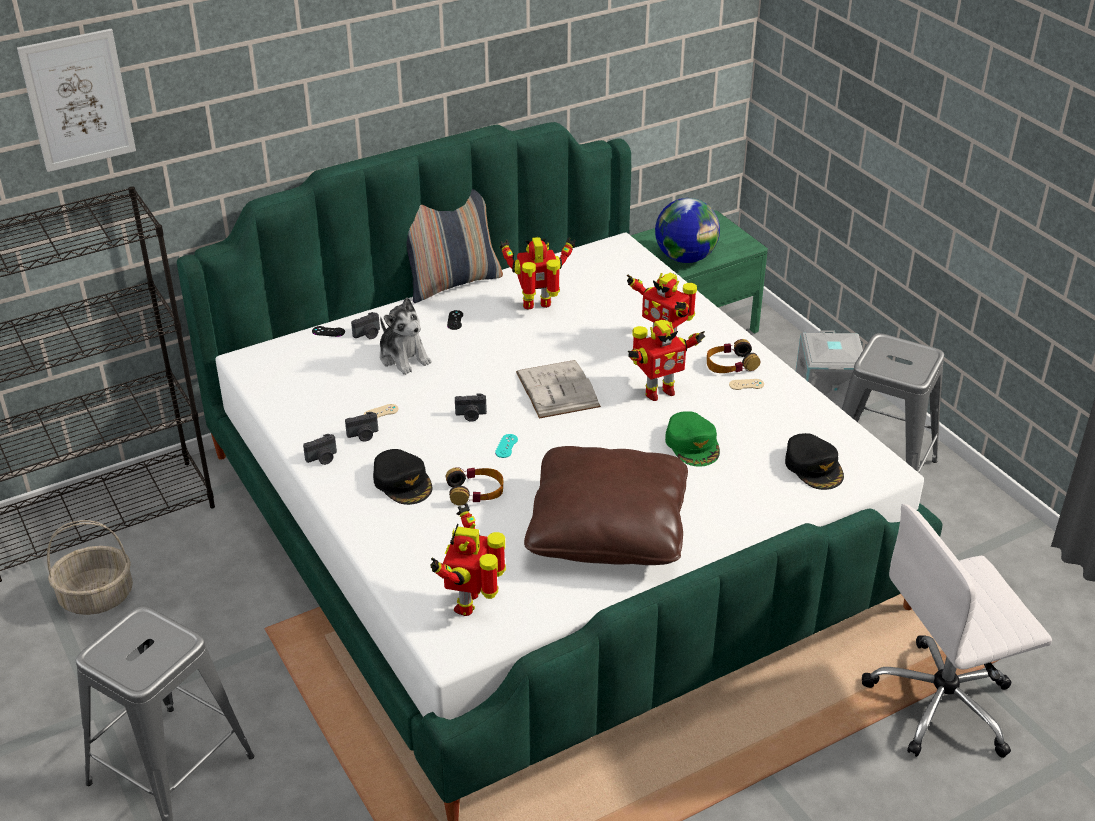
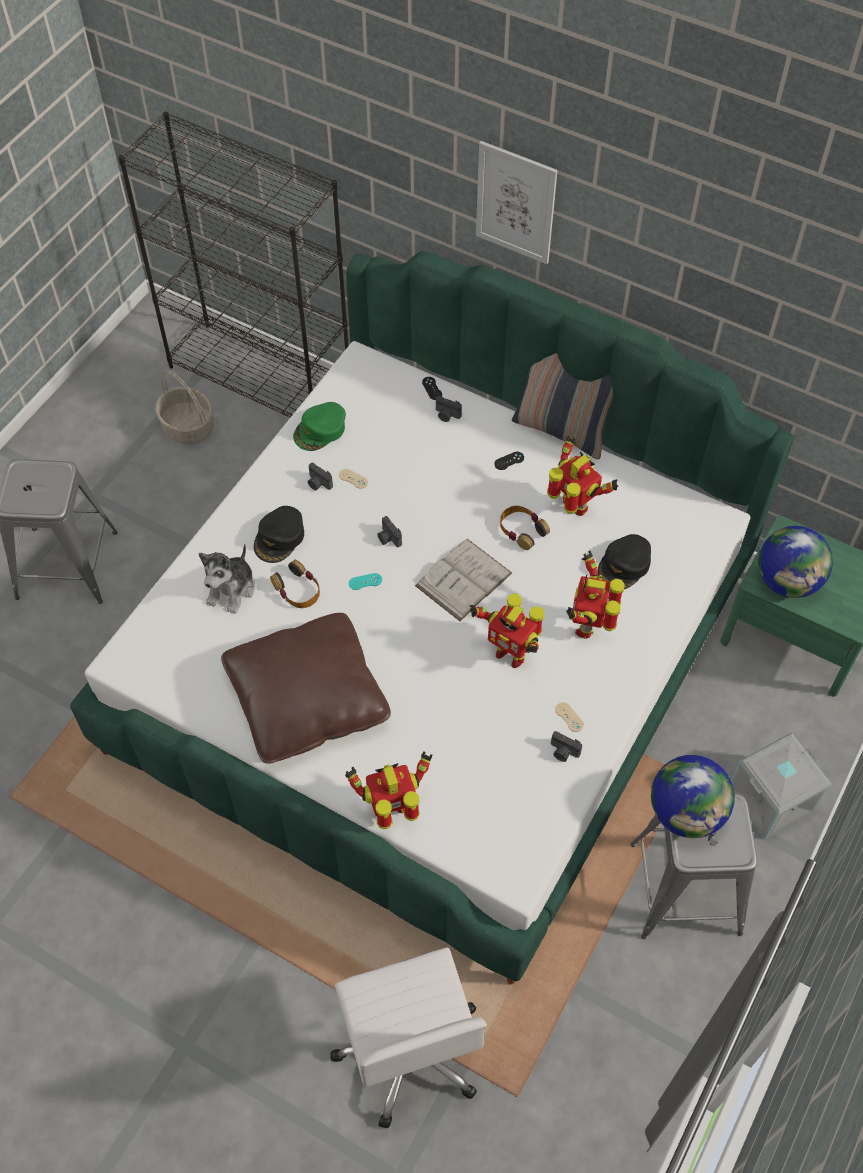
camera: 60 degrees right, 20 degrees up
picture [17,29,136,172] -> picture moved to [476,141,558,264]
camera [303,434,337,465] -> camera moved to [551,731,582,762]
plush toy [380,298,432,375] -> plush toy moved to [199,544,255,614]
toy robot [430,503,506,616] -> toy robot moved to [345,752,432,829]
green cap [665,411,720,467] -> green cap moved to [293,402,346,451]
headphones [707,339,760,373] -> headphones moved to [500,506,550,550]
black cap [785,433,844,490] -> black cap moved to [597,534,651,589]
white office chair [862,504,1052,758] -> white office chair turned 150 degrees counterclockwise [330,947,487,1128]
none -> globe [651,755,735,838]

